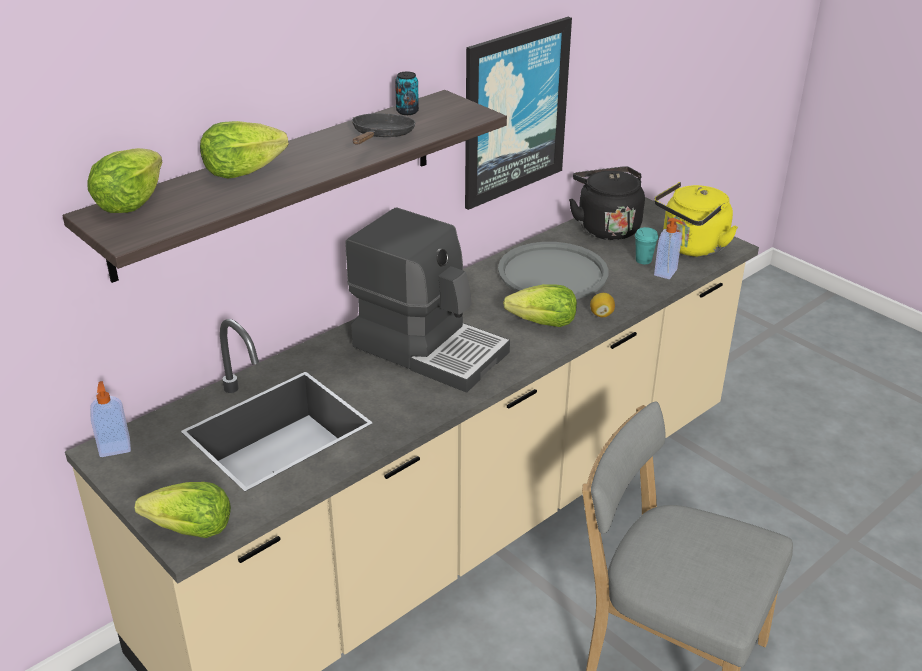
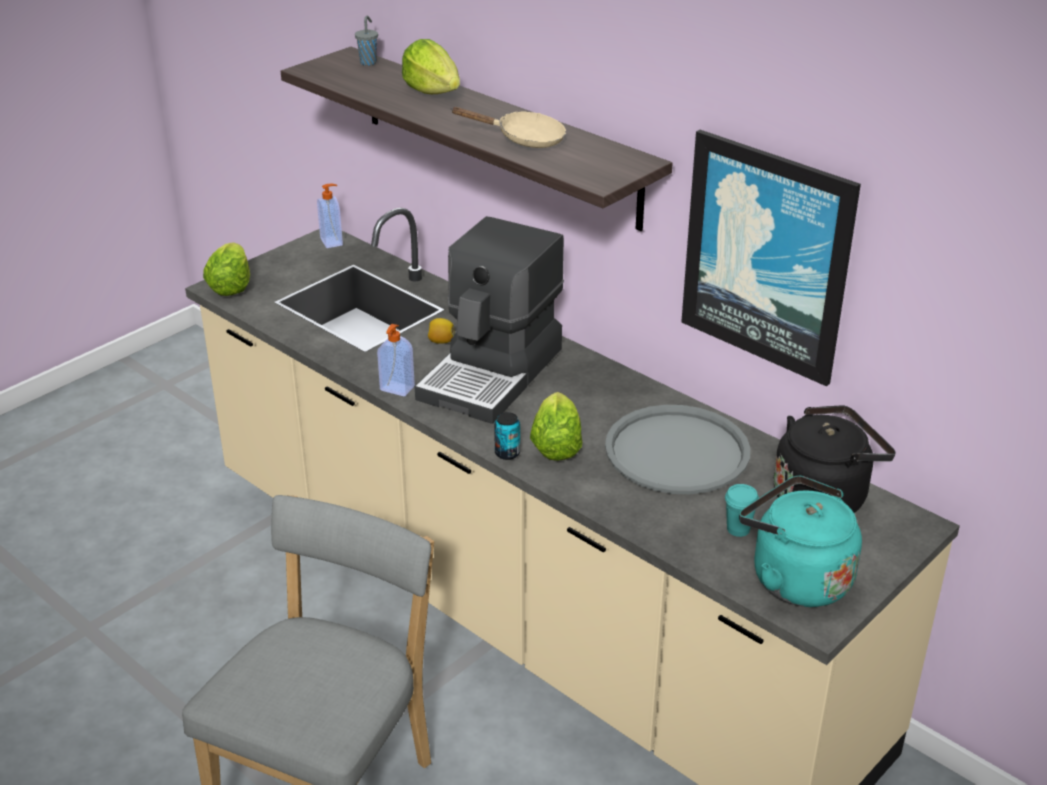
camera: 85 degrees right, 0 degrees up
lettuce [87,148,162,213] -> grey cup [355,16,378,66]
black frying pan [352,113,415,145] -> beige frying pan [450,107,566,148]
can [395,71,419,115] -> can moved to [494,412,520,460]
lemon [590,293,615,317] -> lemon moved to [428,318,455,344]
yellow kettle [654,182,738,257] -> turquoise kettle [739,476,862,607]
soap dispenser [654,218,683,279] -> soap dispenser moved to [377,324,415,396]

